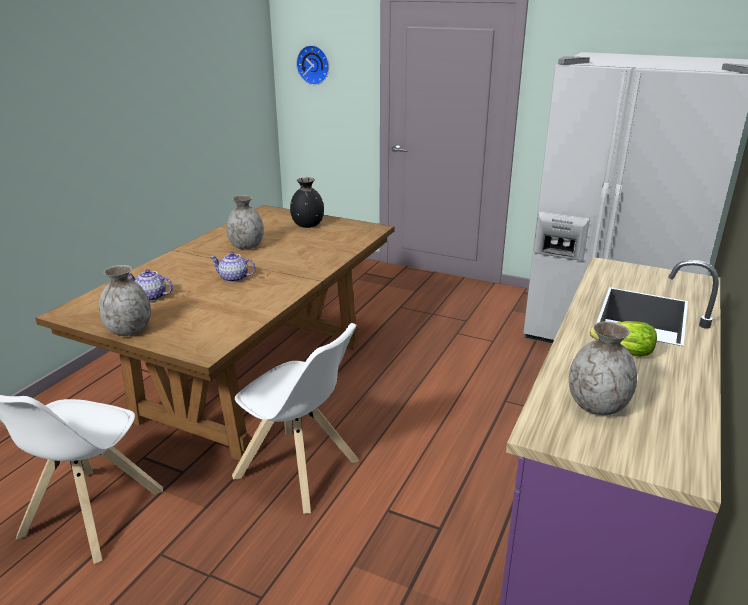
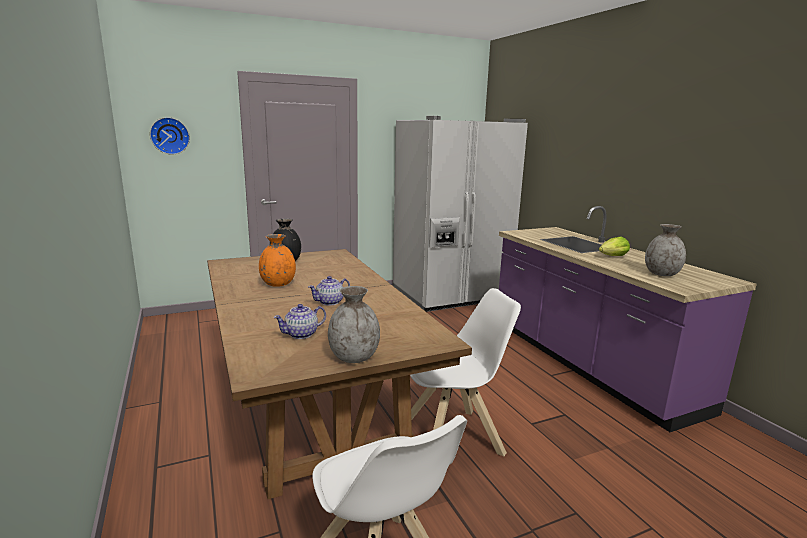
camera: 50 degrees left, 10 degrees down
grey vase [226,195,264,249] -> orange vase [259,234,296,287]

